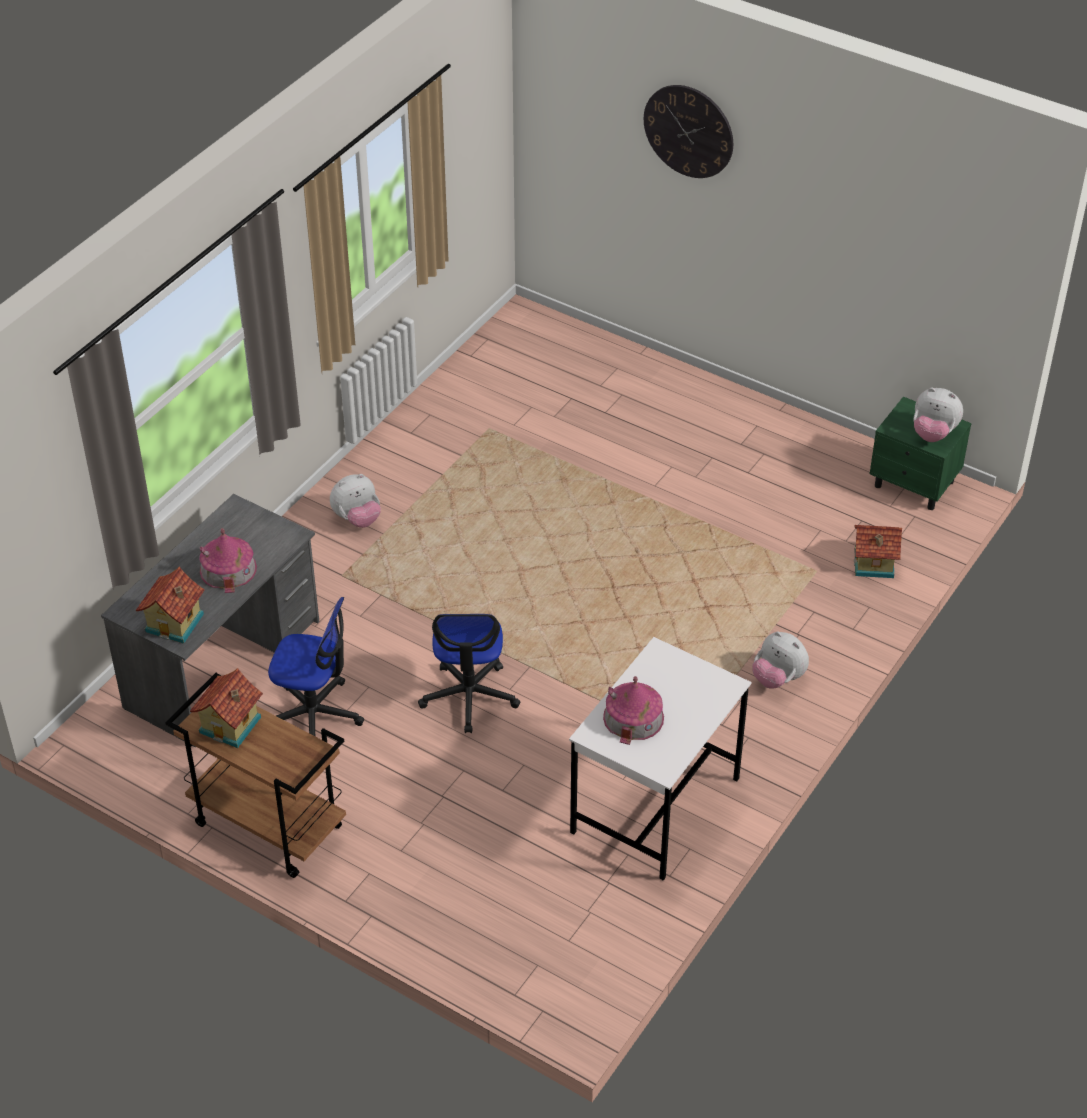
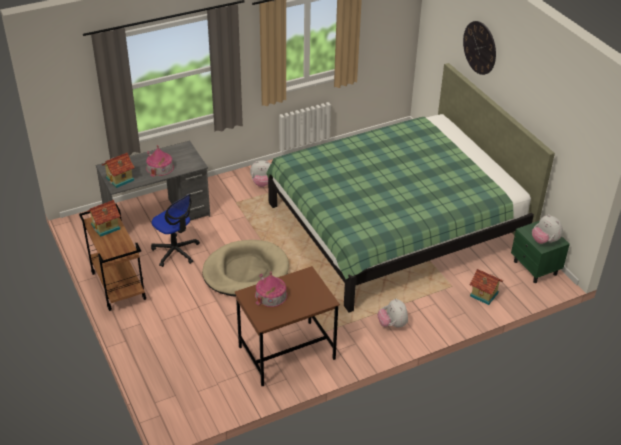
camera: 30 degrees right, 5 degrees down
office chair [418,614,520,733] -> beige dog bed [202,240,289,297]
white desk [569,637,752,881] -> brown desk [234,266,340,386]
none -> green bed [266,63,555,313]

